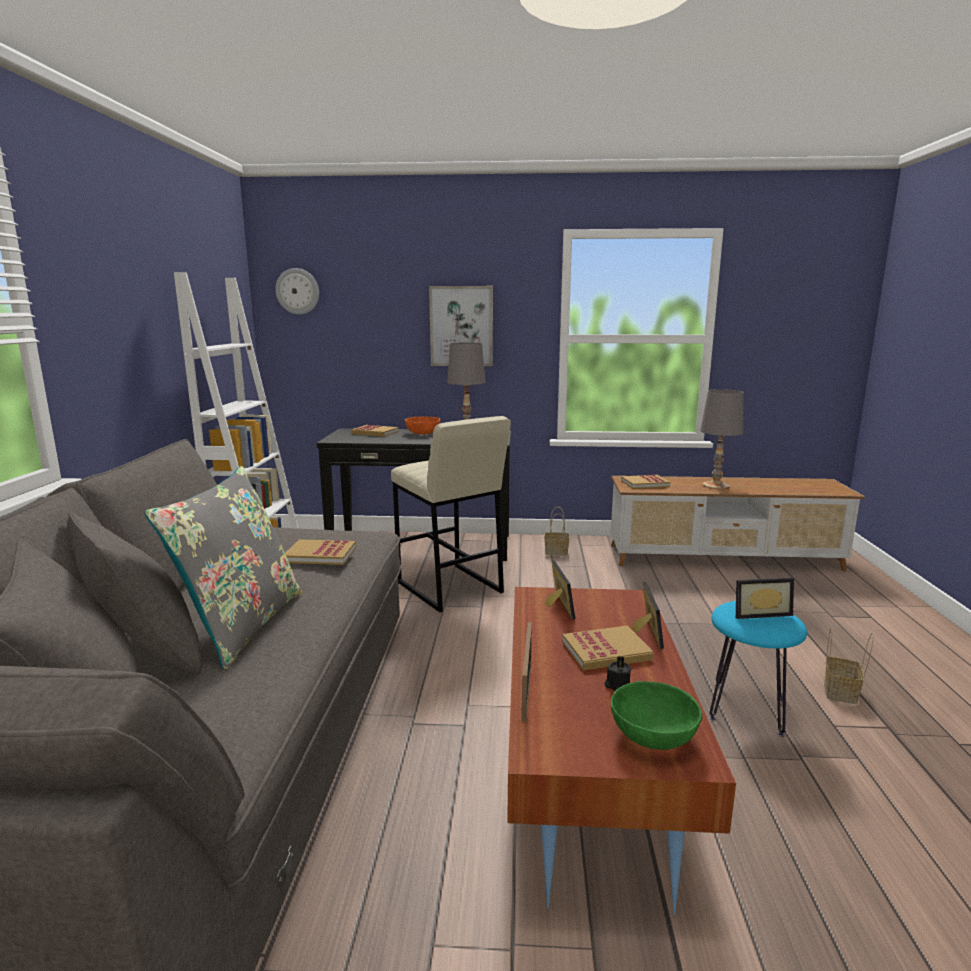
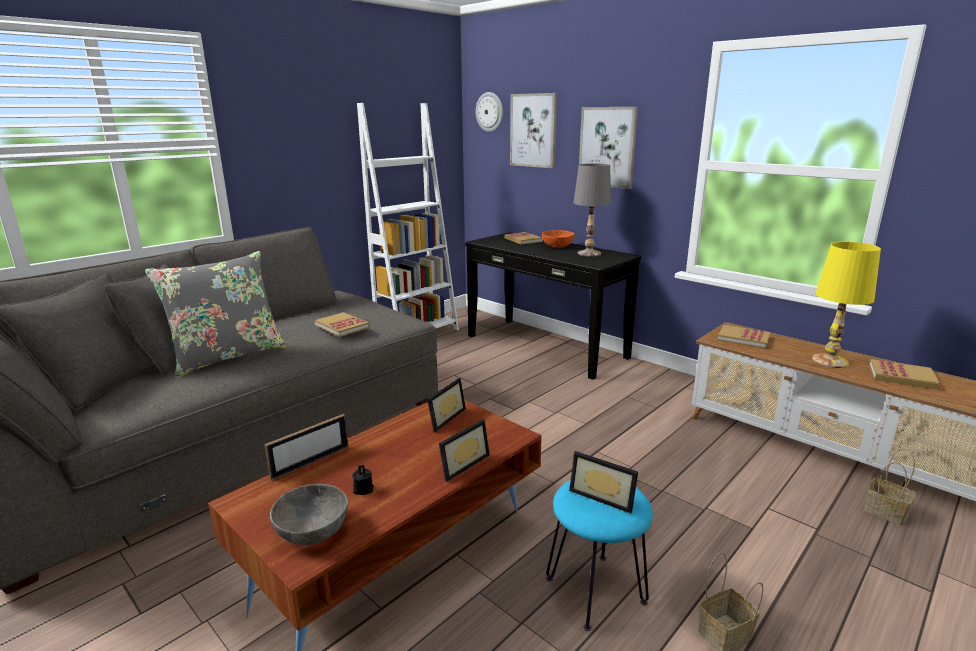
camera: 40 degrees right, 5 degrees up
beige stool [391,416,511,612] -> none
basket [545,507,569,556] -> basket moved to [864,448,916,525]
book [562,625,654,670] -> book moved to [870,359,940,390]
green bowl [611,681,702,750] -> grey bowl [270,484,348,545]
grey table lamp [700,389,743,489] -> yellow table lamp [812,242,881,368]
none -> picture [510,93,557,168]

